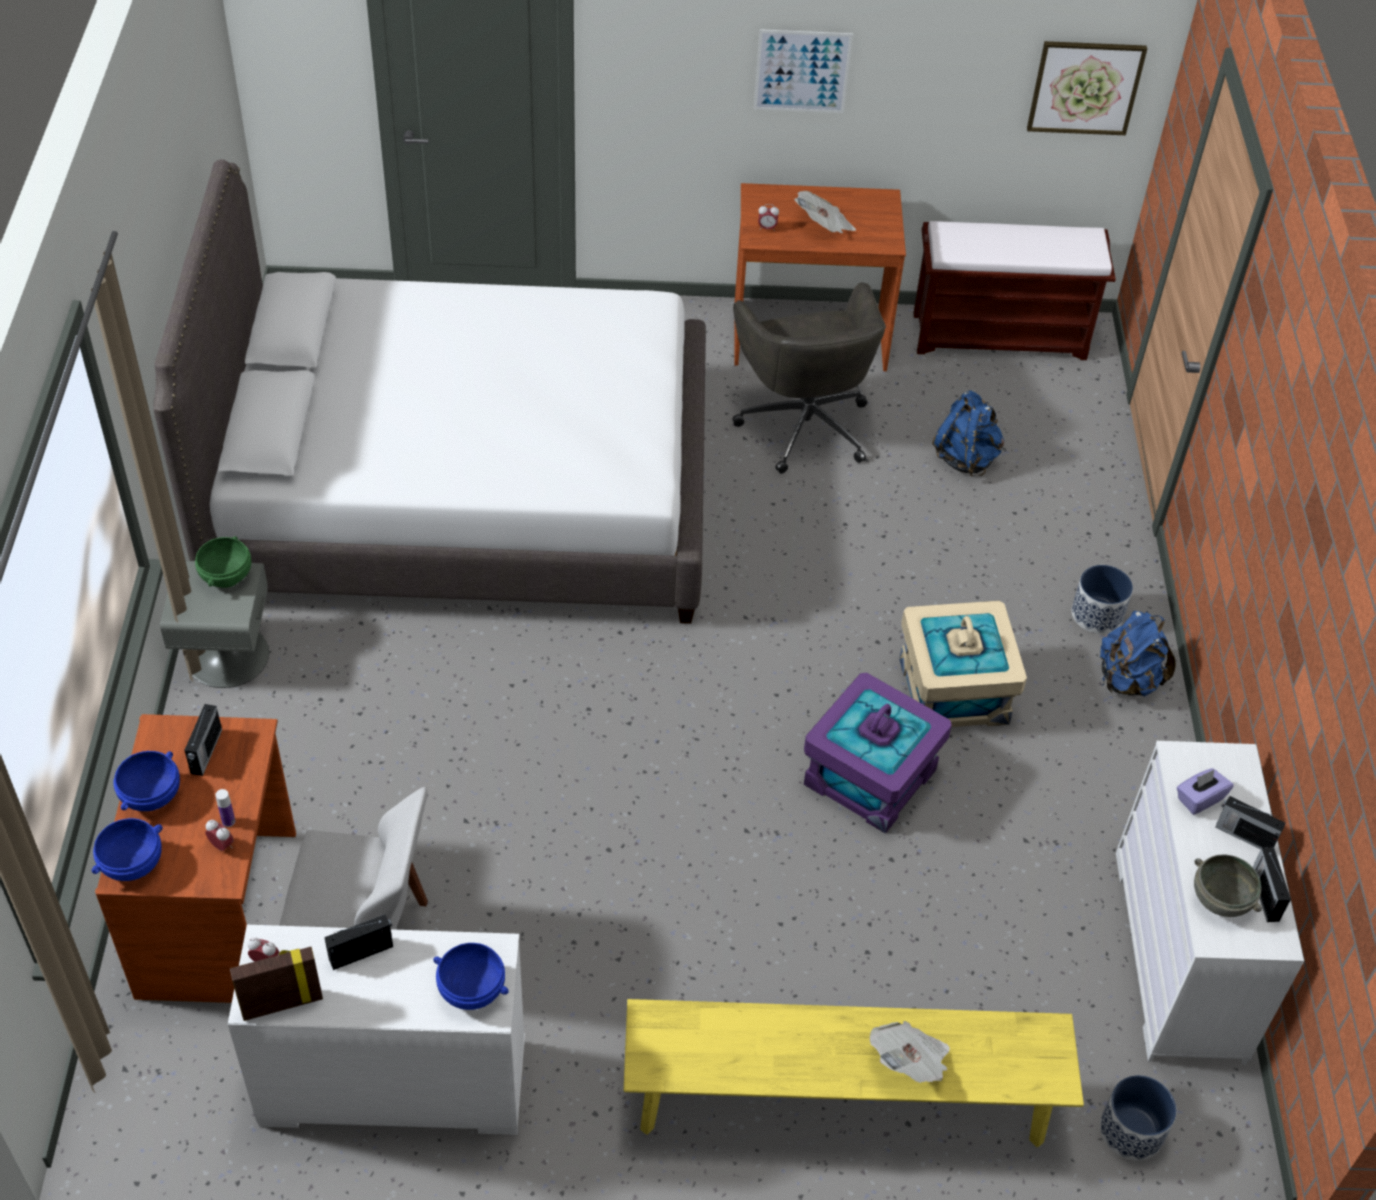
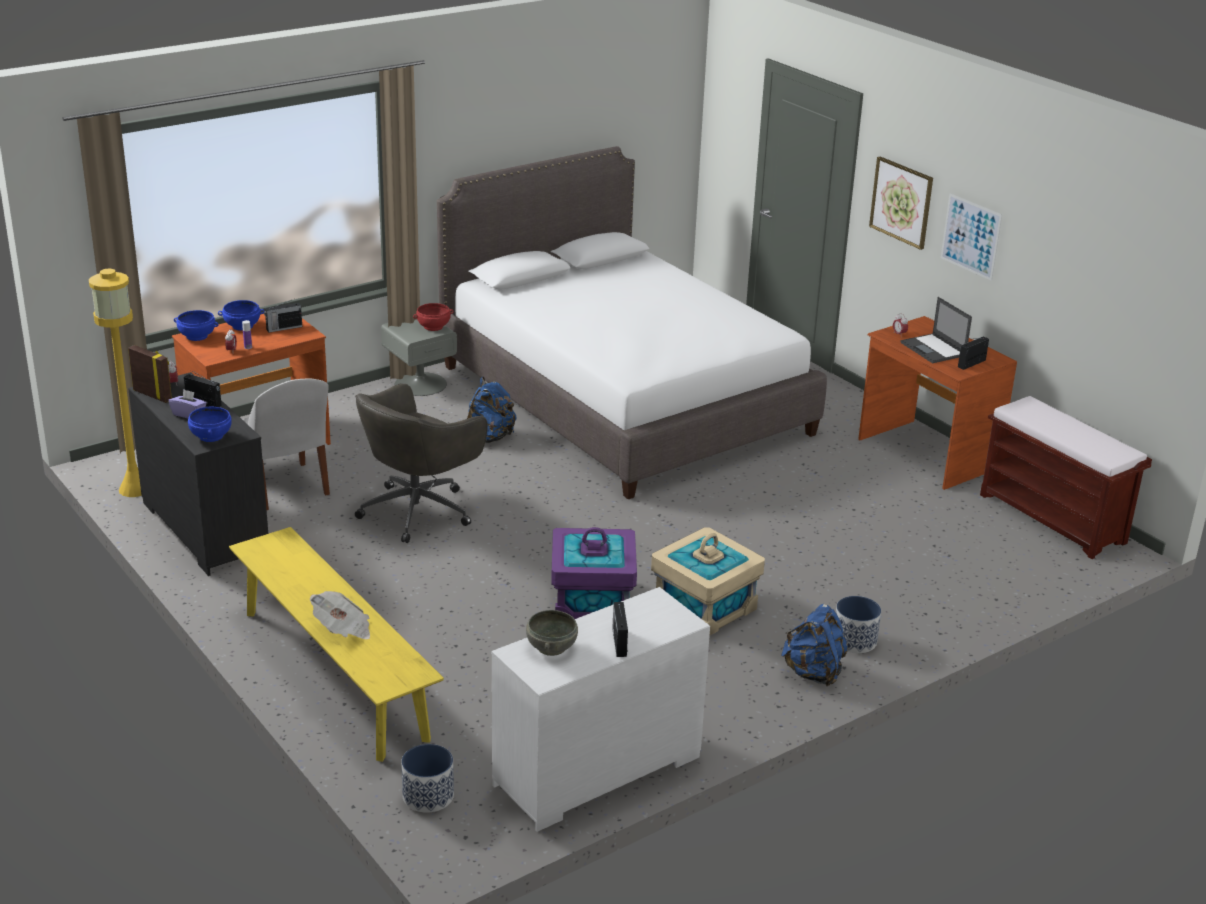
camera: 55 degrees right, 20 degrees down
green bowl [195,536,251,588] -> red bowl [413,303,454,331]
white dresser [228,925,525,1135] -> black dresser [128,372,268,576]
grey office chair [733,282,886,474] -> grey office chair moved to [355,384,488,543]
newspaper [794,191,856,233] -> laptop [900,297,972,363]
blue backpack [932,391,1004,476] -> blue backpack moved to [467,377,517,443]
picture [1027,41,1147,135] -> picture moved to [869,157,933,250]
purple tissue box [1177,768,1233,815] -> purple tissue box moved to [168,389,207,418]
radio [1253,847,1291,922] -> radio moved to [958,336,989,370]
none -> yellow floor lamp [89,269,142,497]

